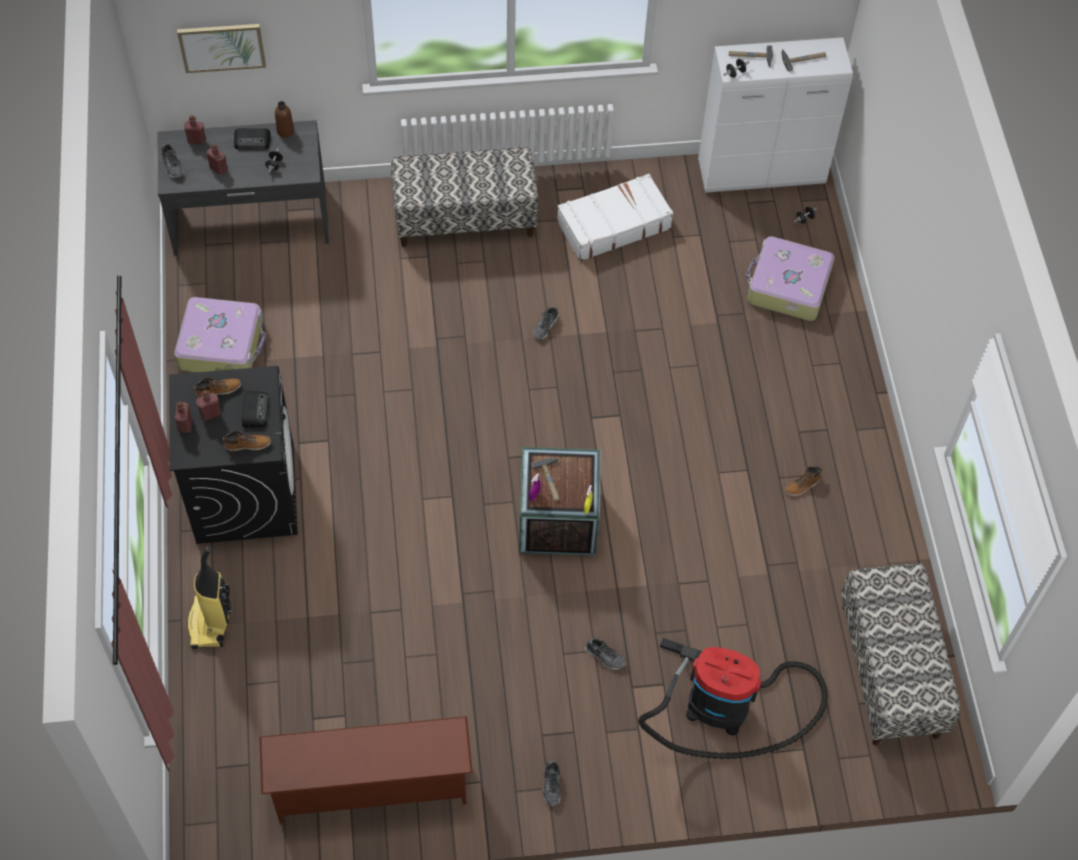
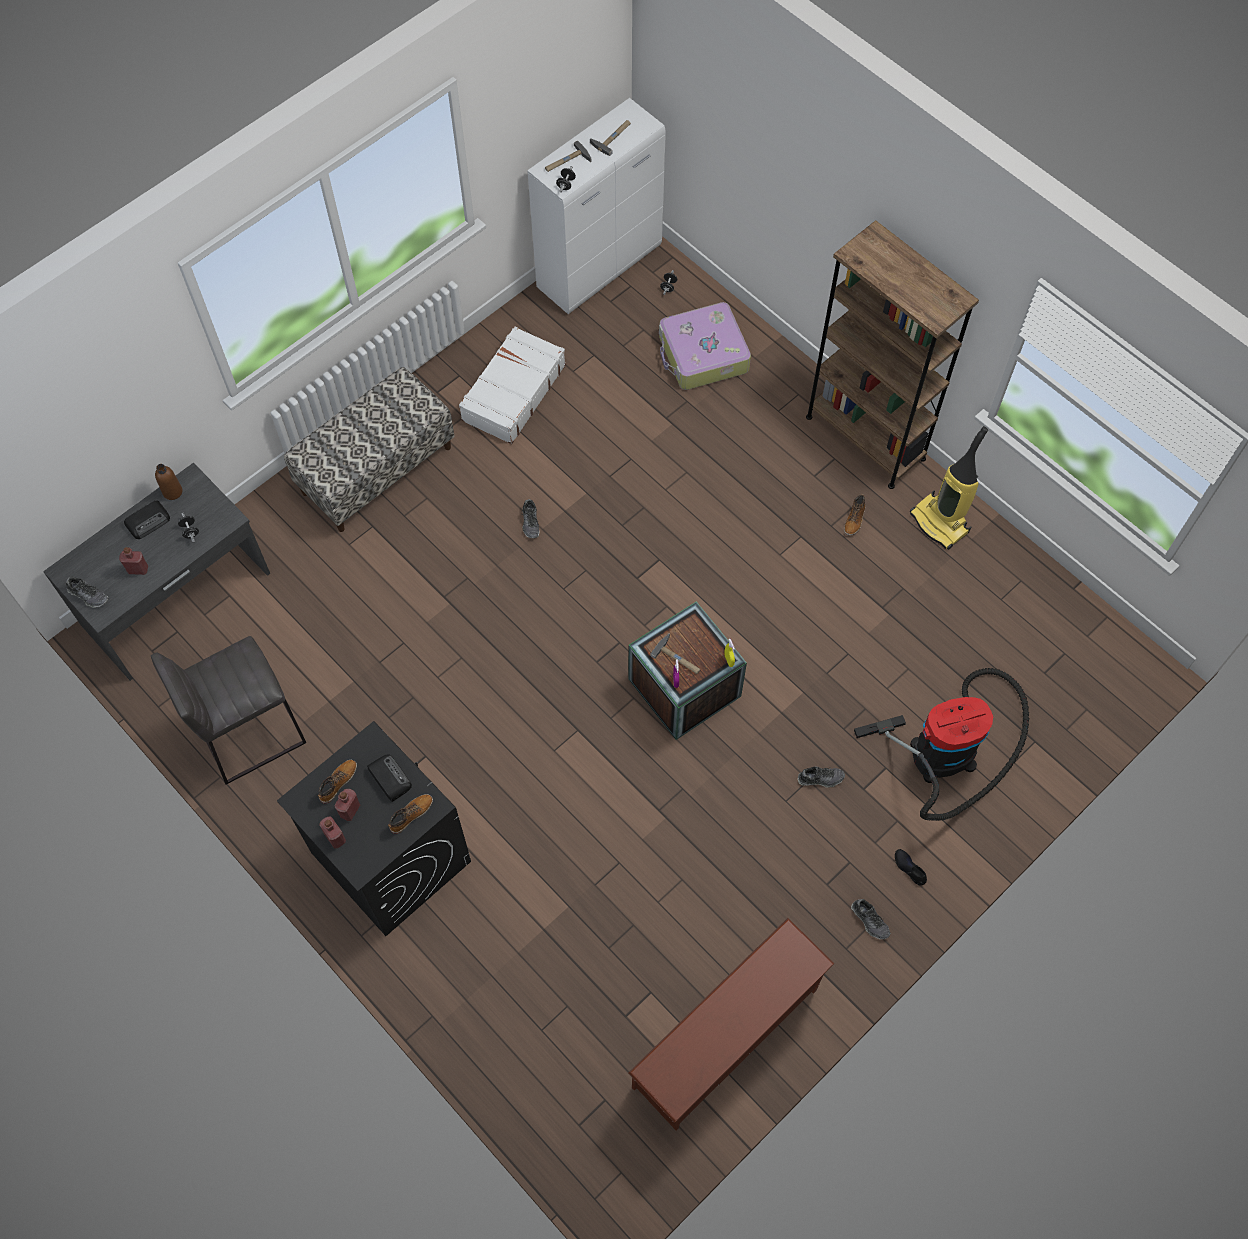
camera: 35 degrees left, 5 degrees up
suitcase [174,297,266,372] -> grey stool [151,636,306,785]
picture [177,24,266,73] -> none
red bottle [184,115,206,145] -> none
vacuum cleaner [187,546,232,649] -> vacuum cleaner moved to [910,426,988,550]
bench [841,563,961,745] -> none
none -> brown bookcase [806,220,979,489]
none -> black shoe [895,849,927,886]

